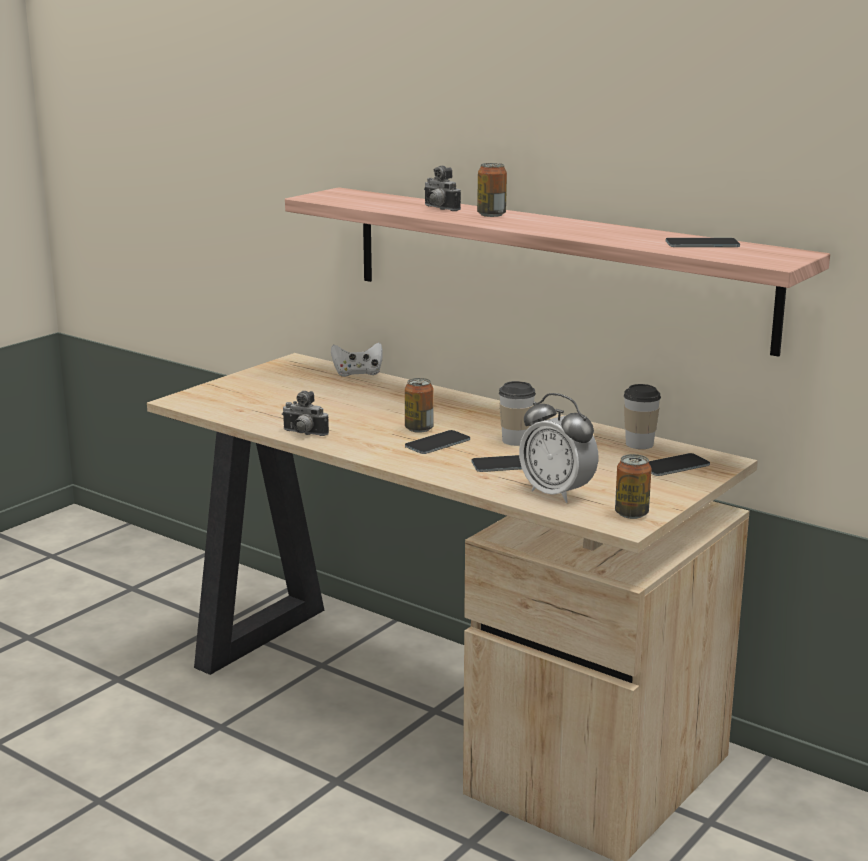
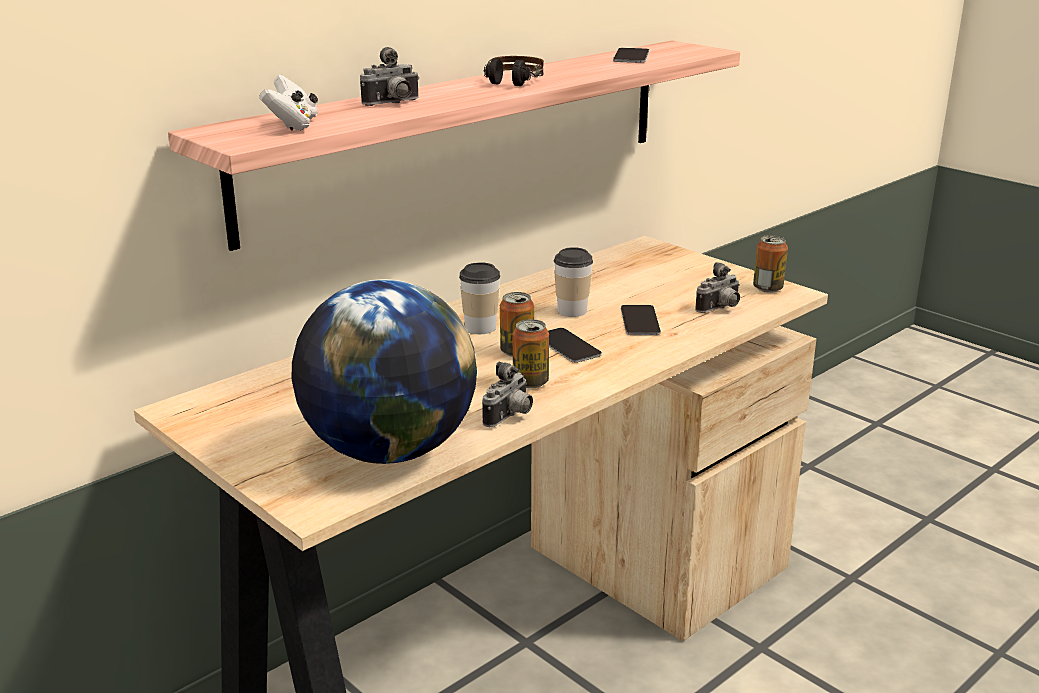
camera: 80 degrees left, 5 degrees up
white game controller [331,342,383,377] -> white game controller moved to [259,75,318,131]
can [477,163,507,217] -> can moved to [512,319,549,388]
alarm clock [519,393,598,503] -> camera [695,262,740,313]
cup [624,384,661,449] -> cup moved to [459,262,500,334]
phone [649,453,710,476] -> none
none -> globe [292,279,477,464]
none -> headphones [484,56,544,86]

